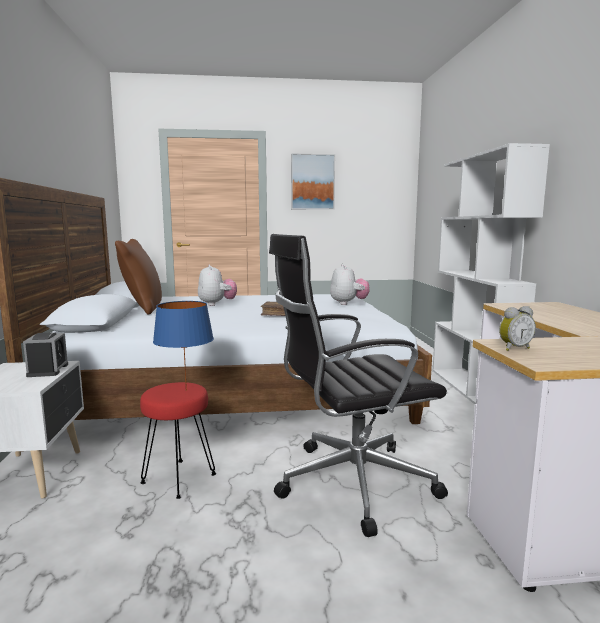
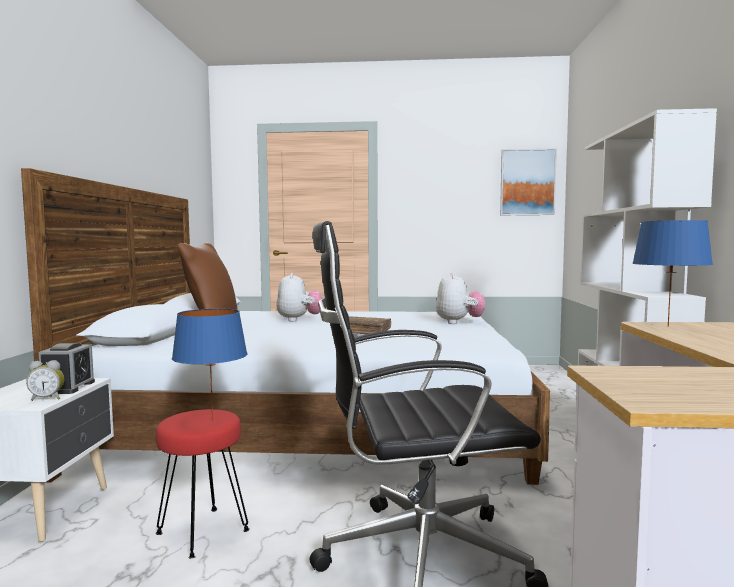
camera: 10 degrees right, 5 degrees down
picture [291,154,335,210] -> picture moved to [500,149,557,215]
alarm clock [499,306,536,351] -> alarm clock moved to [26,360,64,401]
none -> blue table lamp [632,220,713,327]

